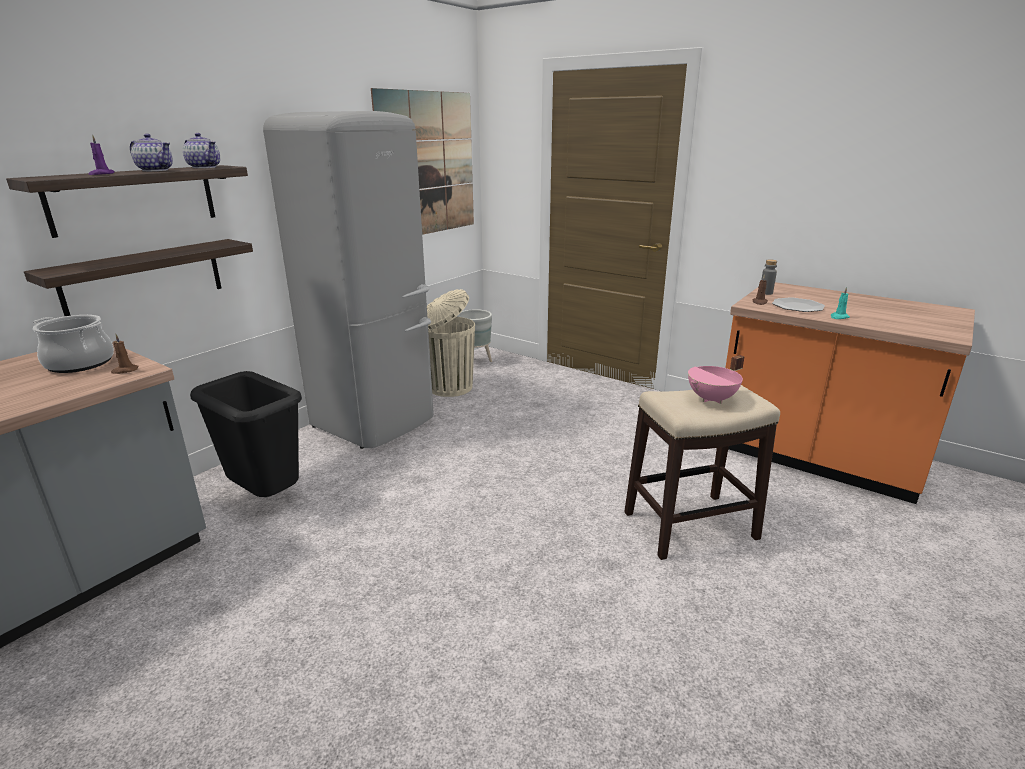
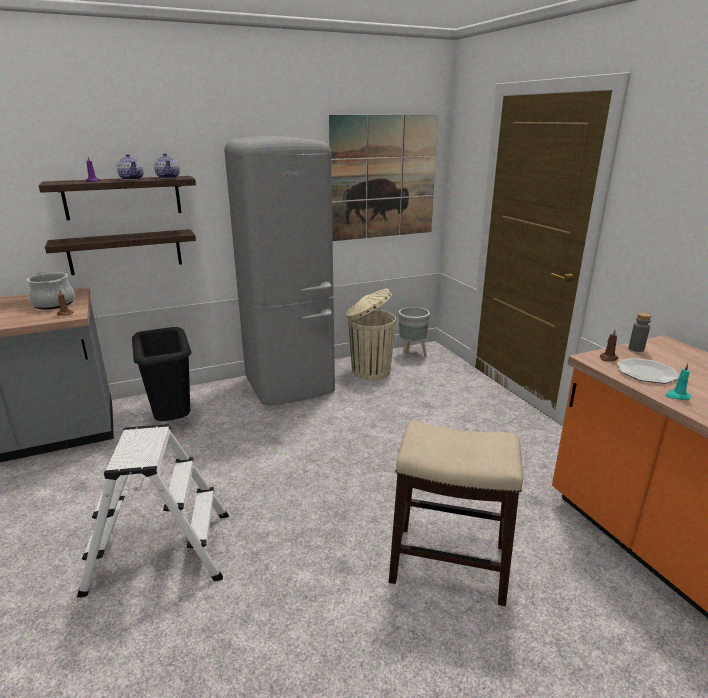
camera: 30 degrees right, 0 degrees up
pink cooking pot [688,355,744,404] -> none
none -> white step ladder [77,424,229,598]

